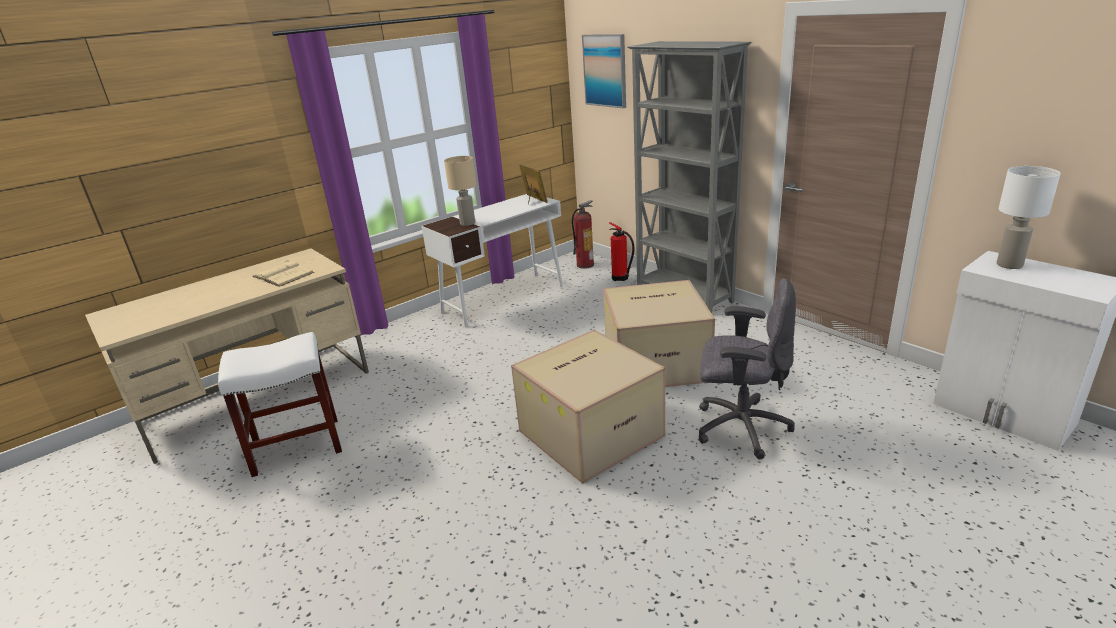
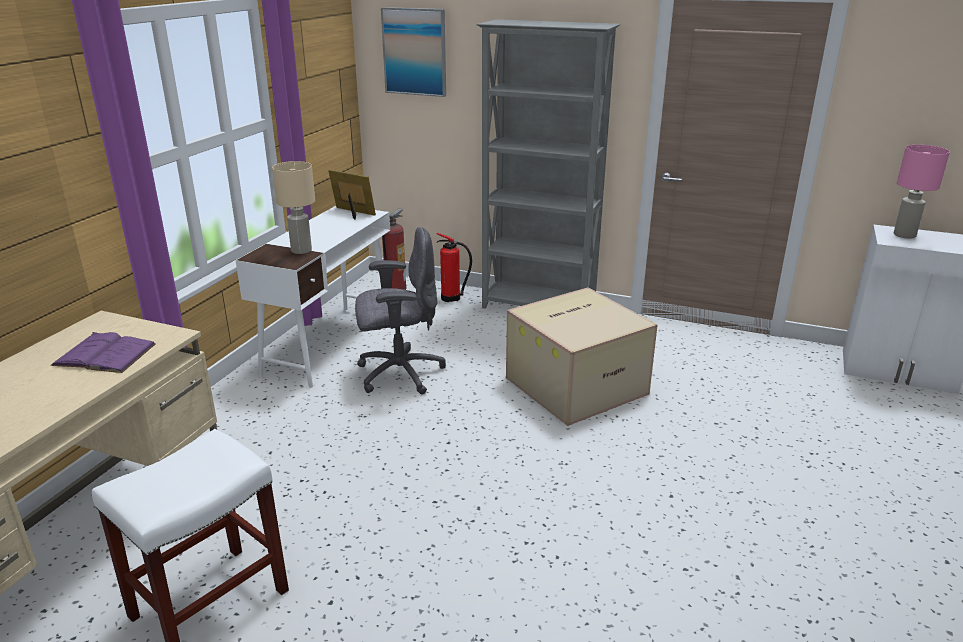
camera: 30 degrees left, 0 degrees up
beige book [252,260,314,287] -> purple book [50,332,156,373]
cardboard box [511,330,665,484] -> none
grey office chair [699,278,796,459] -> grey office chair moved to [355,227,446,395]
white table lamp [997,166,1061,269] -> pink table lamp [894,145,950,239]

